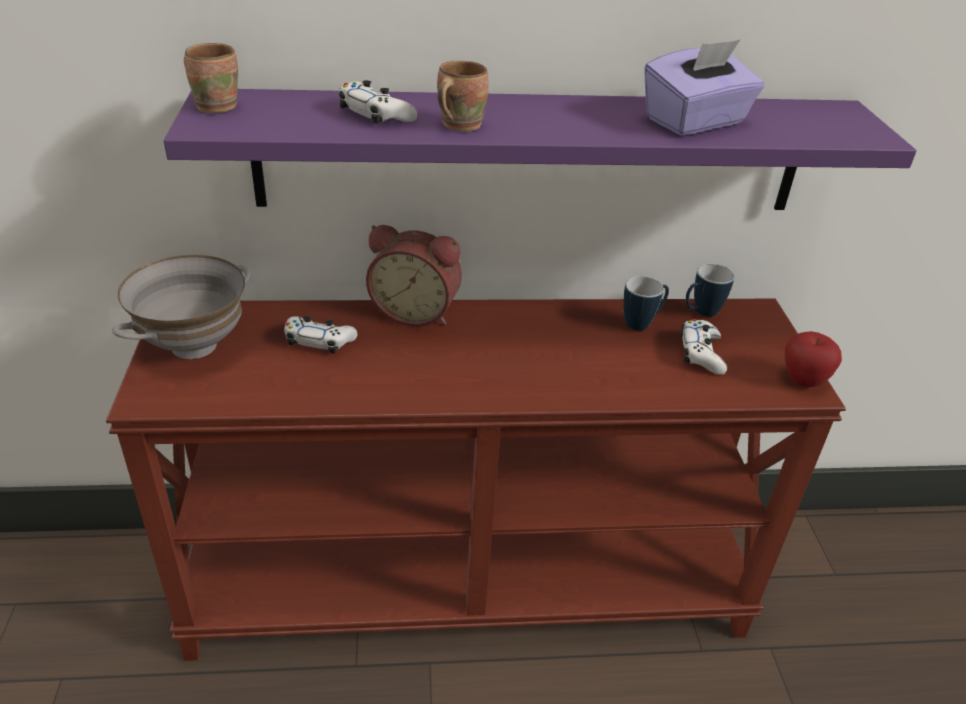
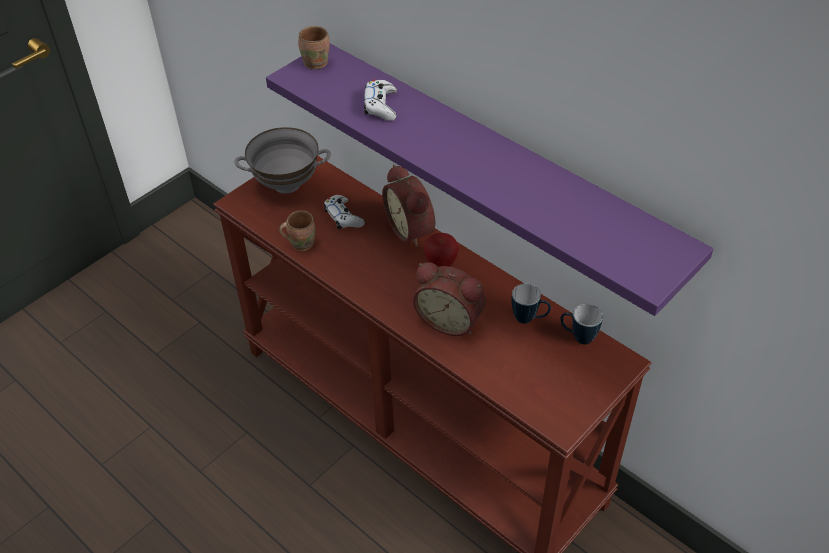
camera: 50 degrees right, 10 degrees up
brown mug [437,61,489,132] -> brown mug moved to [279,210,315,251]
purple tissue box [644,40,765,136] -> none
white game controller [680,319,727,375] -> none
apple [785,331,842,387] -> apple moved to [424,233,459,267]
none -> alarm clock [413,262,486,336]

